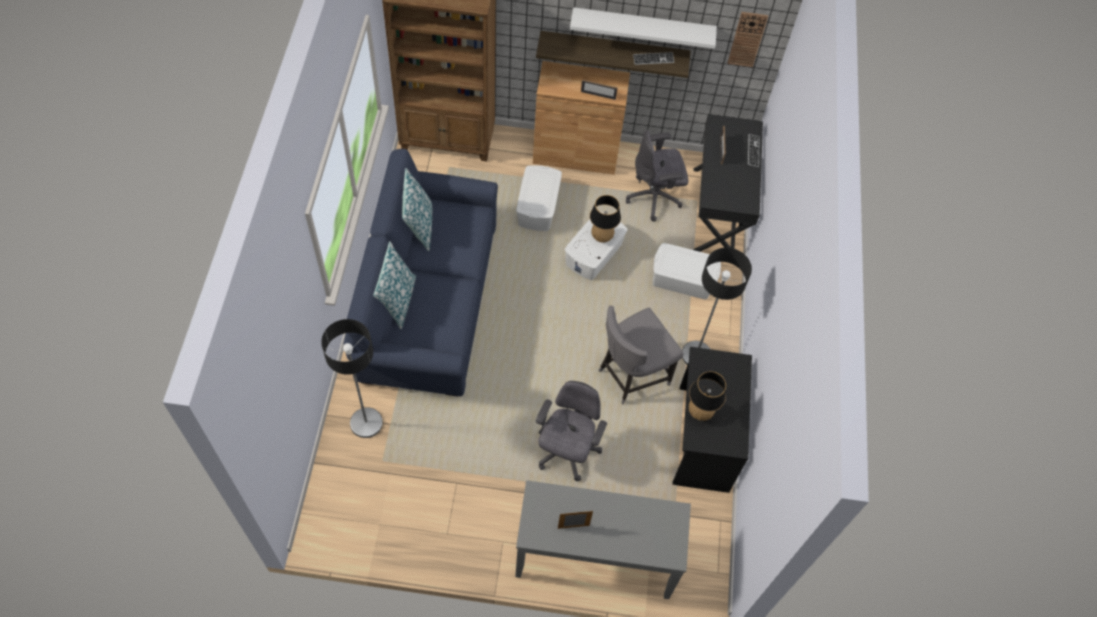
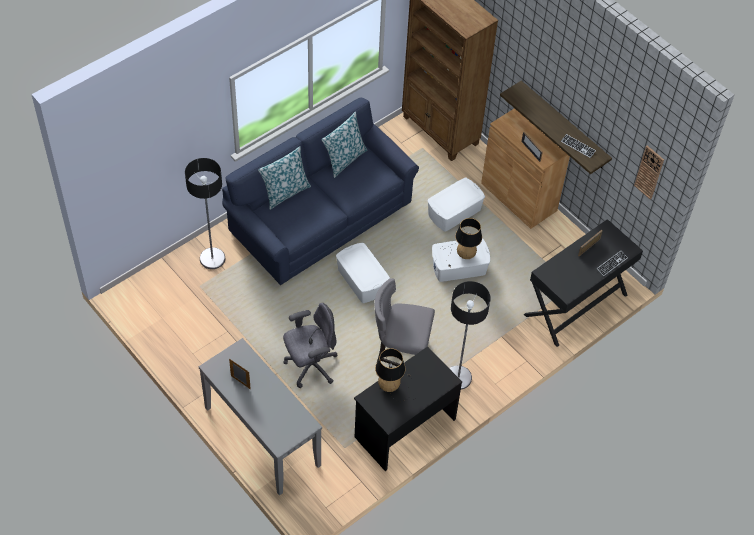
camera: 45 degrees right, 5 degrees down
white shelf [570,7,717,49] -> none
grey office chair [626,130,688,221] -> none
white storage box [653,243,721,300] -> white storage box moved to [336,243,390,303]

